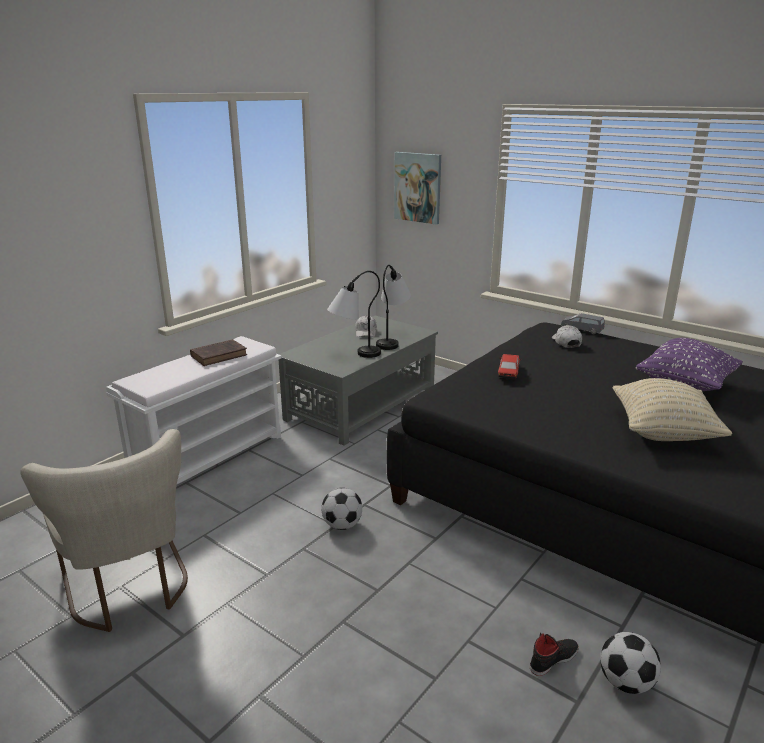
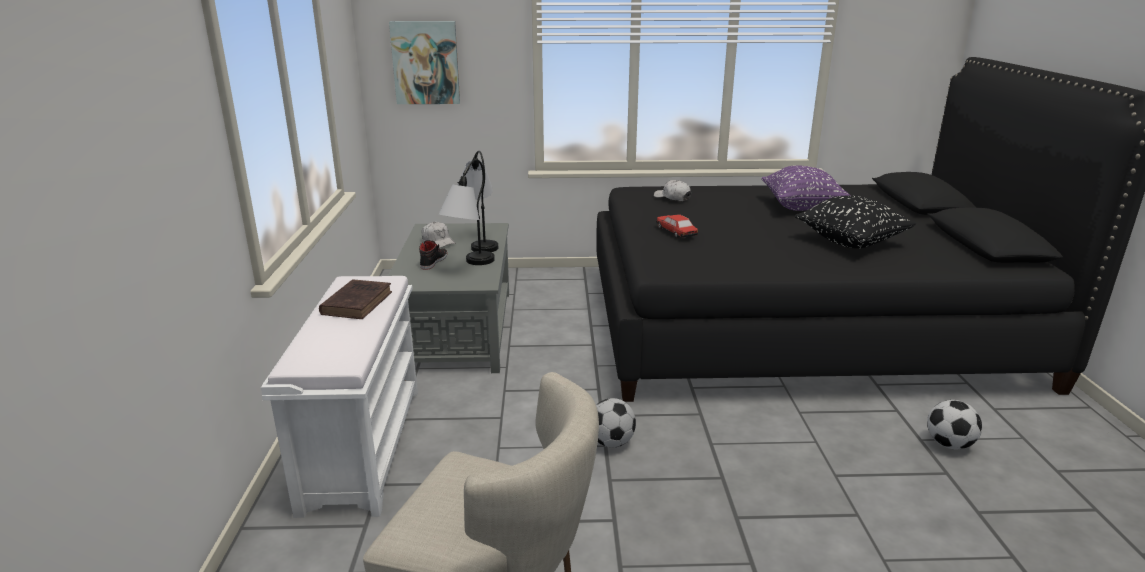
camera: 40 degrees left, 0 degrees up
black shoe [530,632,579,676] -> black shoe moved to [419,240,448,270]
grey toy car [561,313,605,334] -> none
beige pillow [613,378,732,441] -> black pillow [795,196,916,248]

